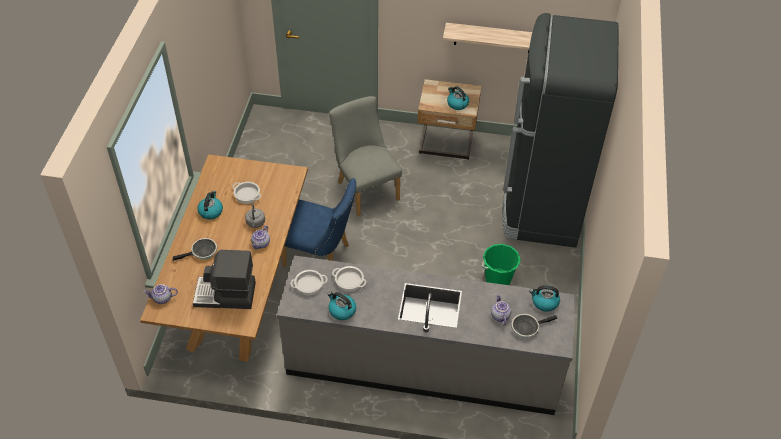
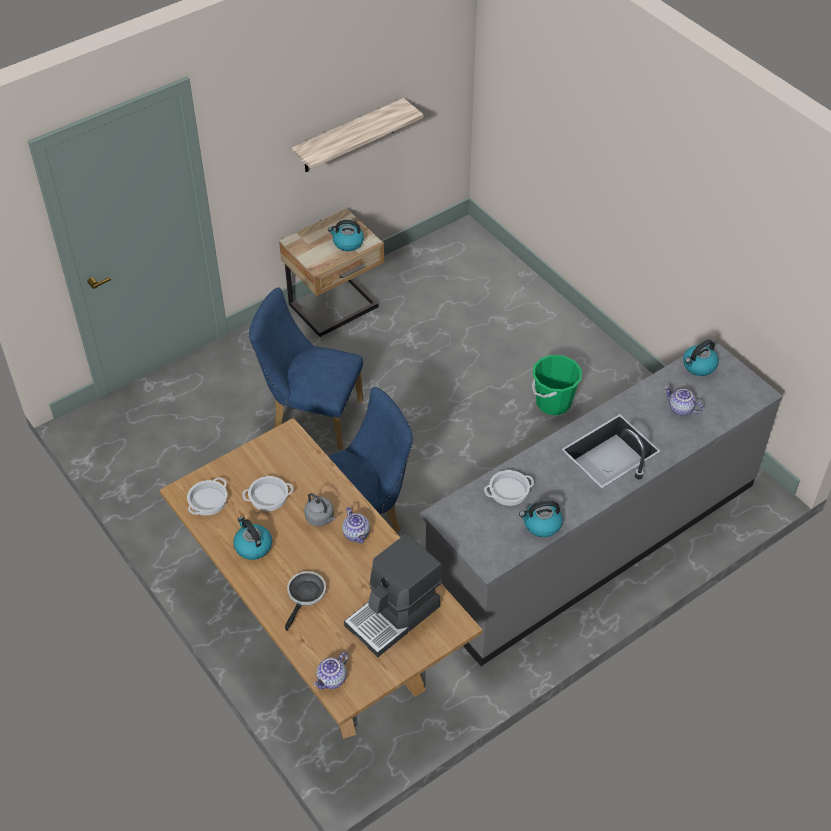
camera: 45 degrees left, 0 degrees up
cooking pot [291,270,328,295] -> cooking pot moved to [187,477,227,516]
grey chair [329,96,402,216] -> blue chair [249,287,363,450]
black fridge [502,13,619,248] -> none
frying pan [511,314,557,338] -> none

